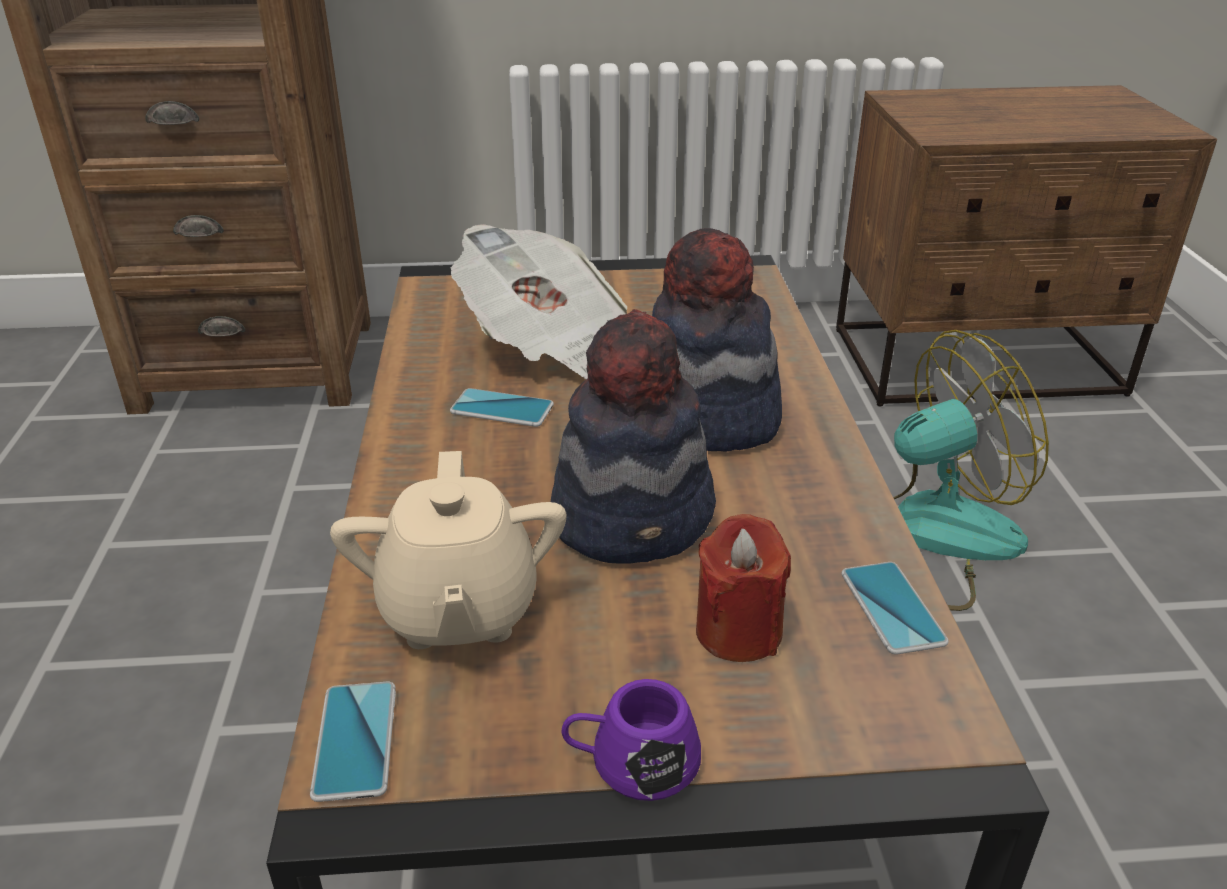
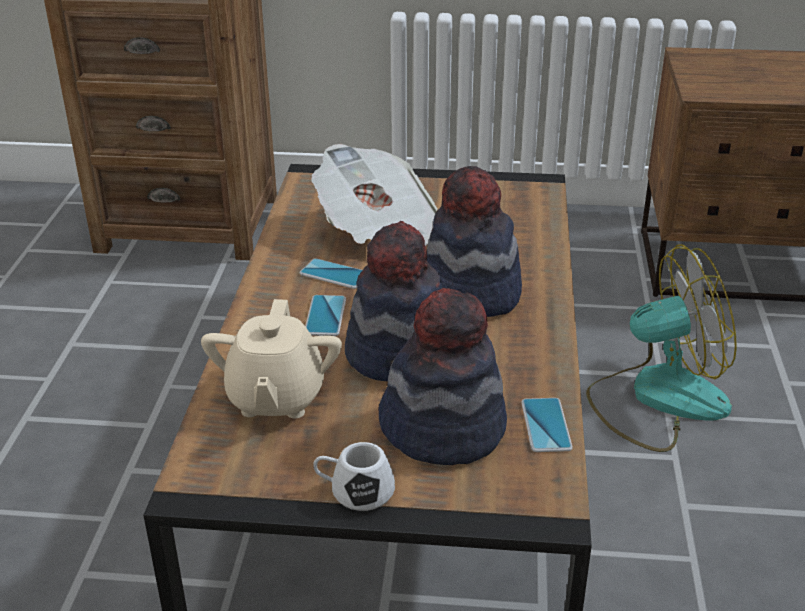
camera: 10 degrees right, 0 degrees up
phone [310,682,396,802] -> phone moved to [305,295,346,336]
purple mug [562,679,701,801] -> white mug [313,442,395,511]
red candle [696,514,791,662] -> hat [378,288,507,465]

